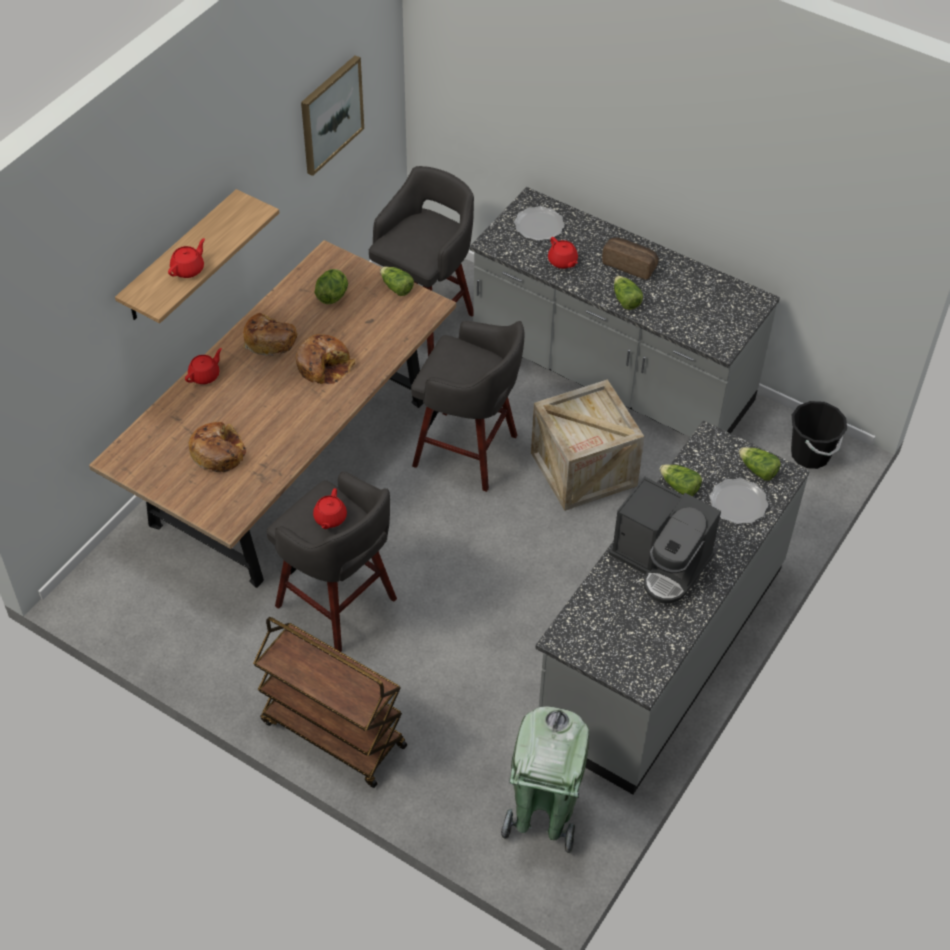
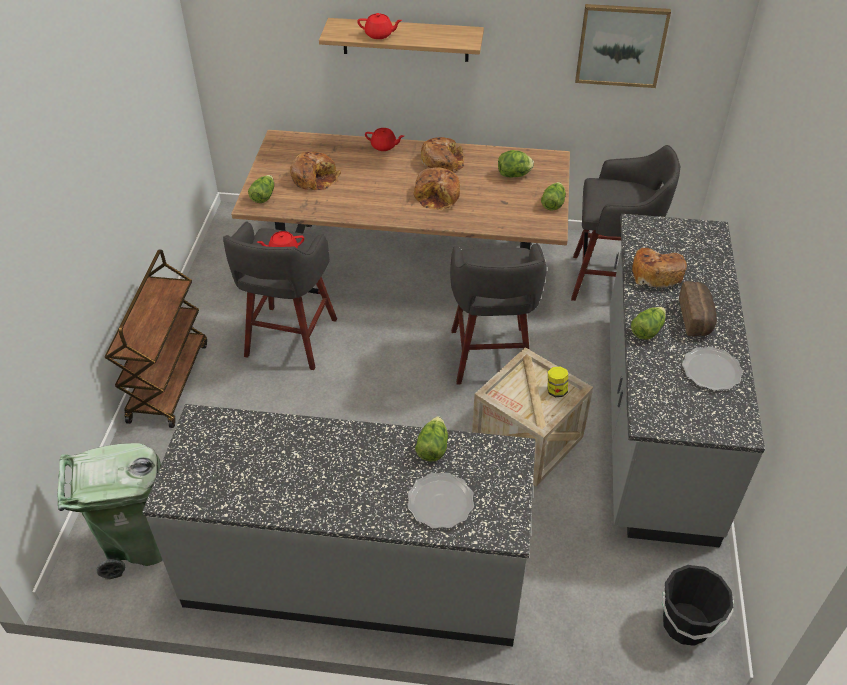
camera: 65 degrees right, 5 degrees down
plate [514,206,565,241] -> plate moved to [682,347,743,391]
red teapot [548,237,578,269] -> bread [632,248,687,288]
coffee machine [609,476,721,603] -> none
lettuce [739,447,781,481] -> lettuce moved to [248,175,274,203]
none -> jar [548,367,568,397]

